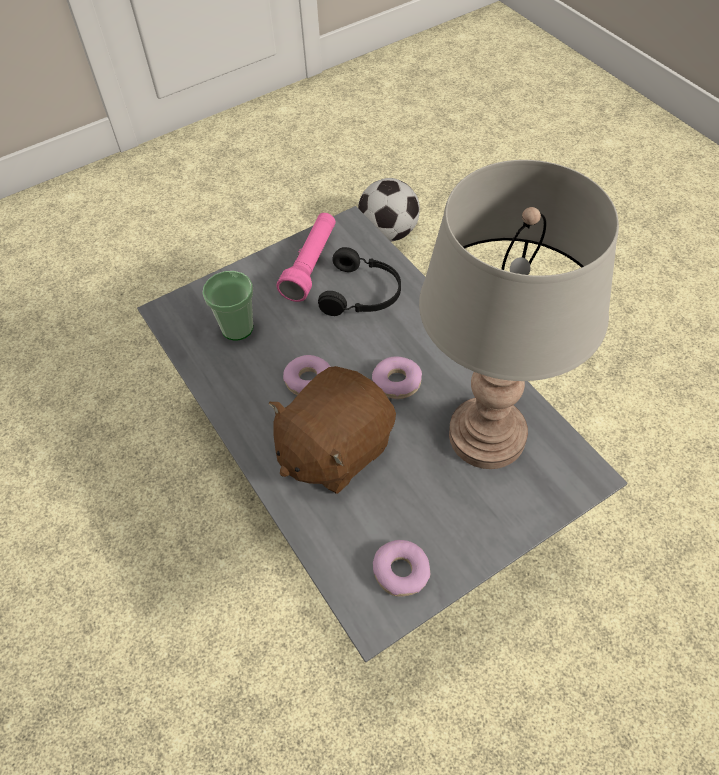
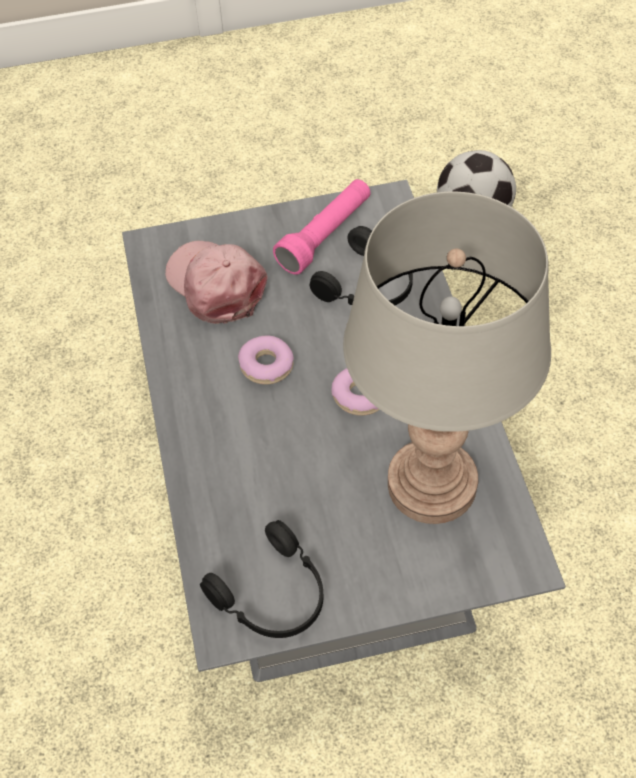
camera: 20 degrees right, 0 degrees up
cup [202,271,253,340] -> pink cap [165,241,268,324]
brown plush toy [269,366,396,494] -> none
donut [373,540,430,596] -> black headphones [200,520,323,638]

